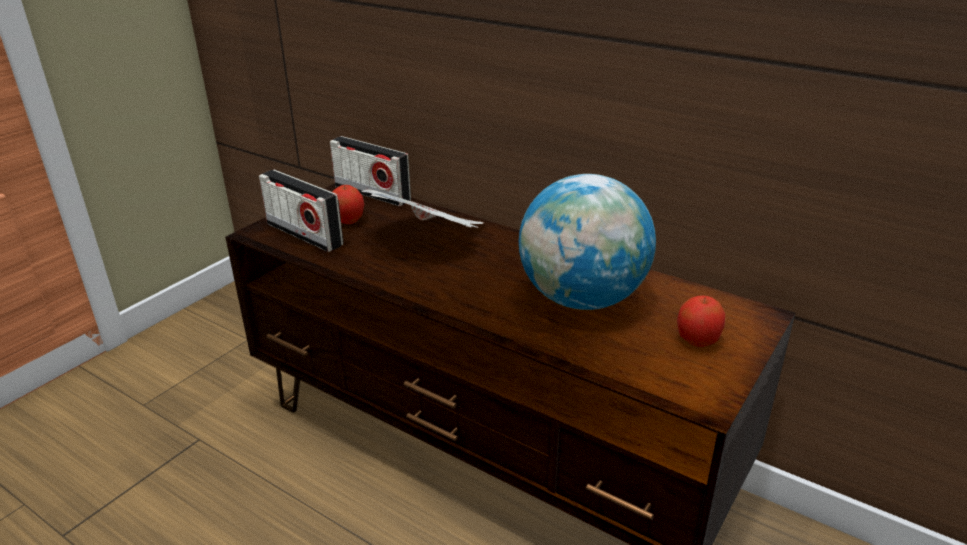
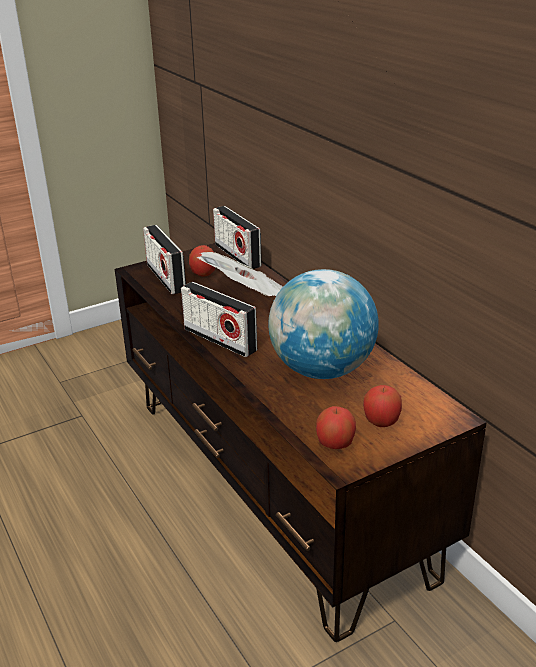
camera: 25 degrees right, 0 degrees up
none -> radio [181,282,257,357]
none -> apple [316,406,356,449]

